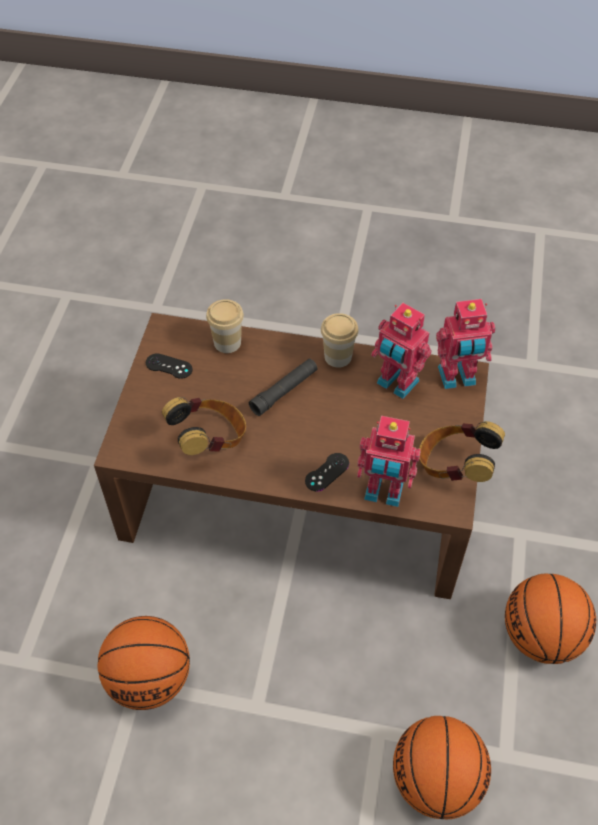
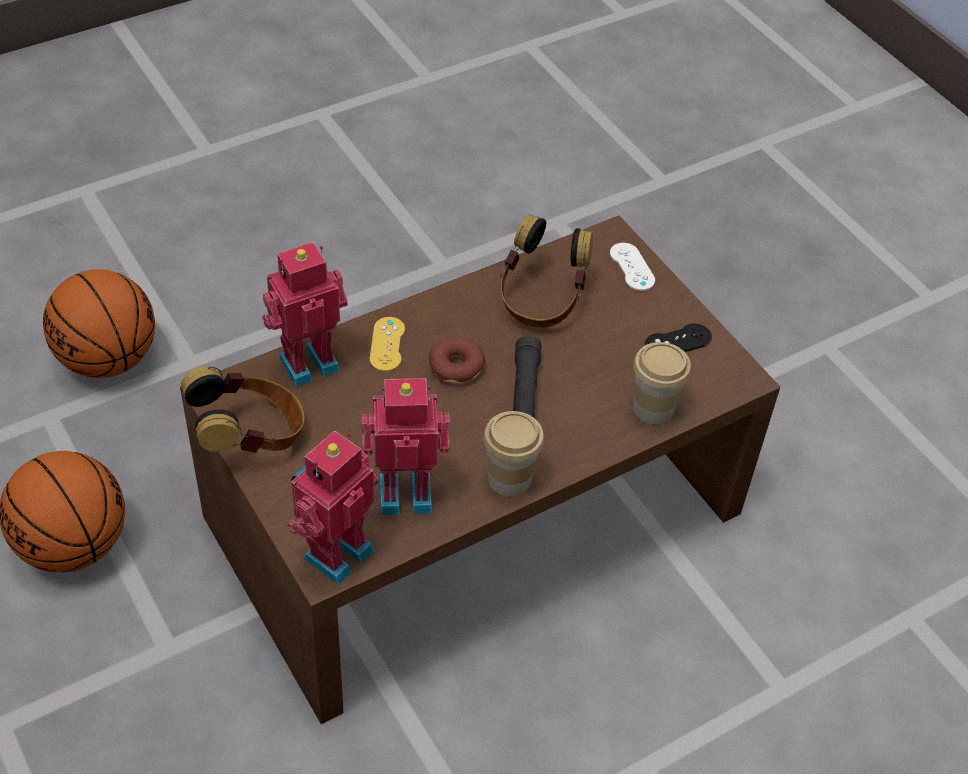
camera: 135 degrees right, 5 degrees down
basketball [98,616,190,710] -> none
black game controller [305,453,349,492] -> yellow game controller [369,317,405,372]
none -> donut [429,337,486,384]
none -> white game controller [610,243,655,291]

